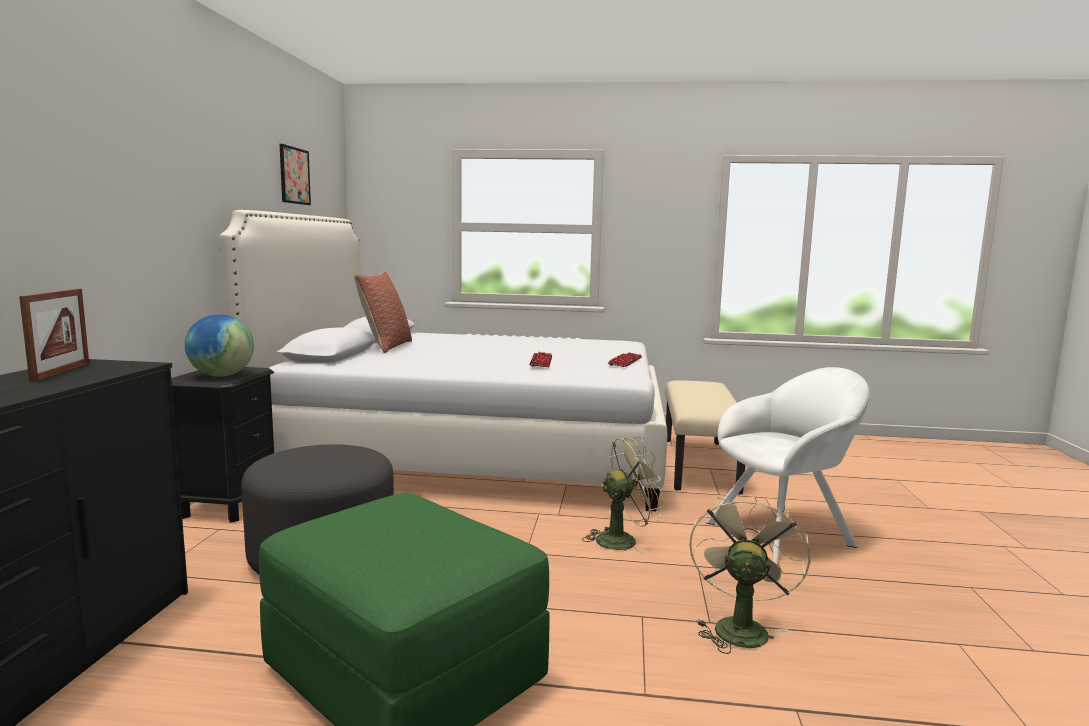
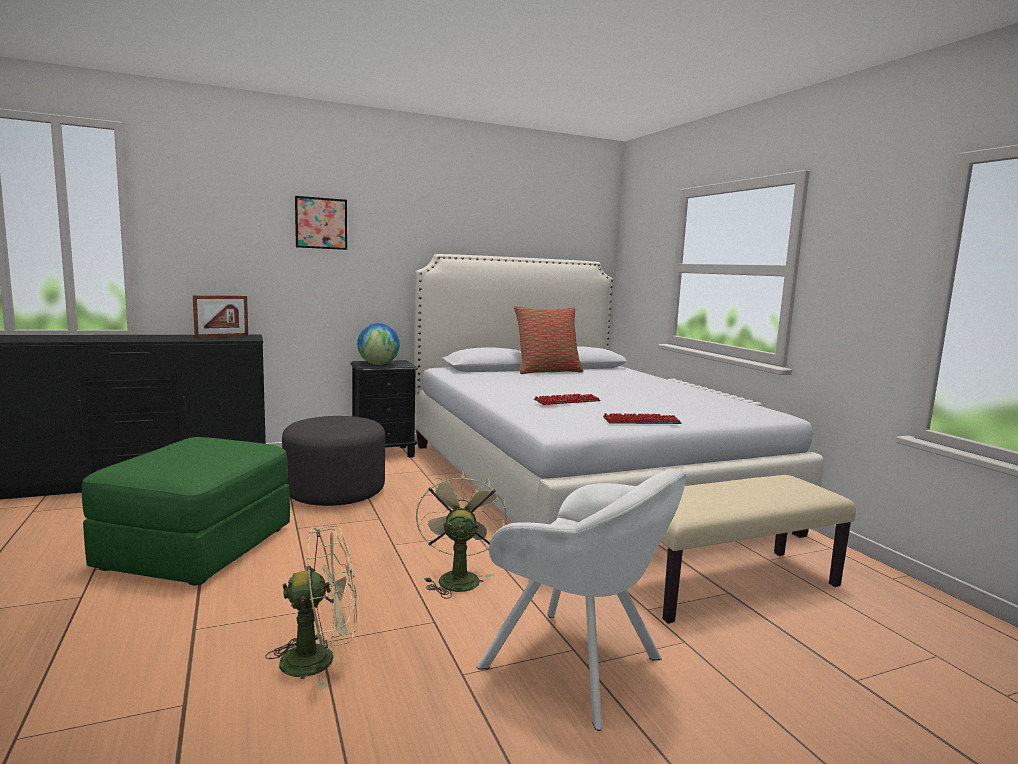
camera: 60 degrees right, 0 degrees up
picture [280,144,311,205] -> picture moved to [295,196,347,250]
beige fan [582,436,666,555] -> beige fan turned 135 degrees counterclockwise [416,471,507,599]

